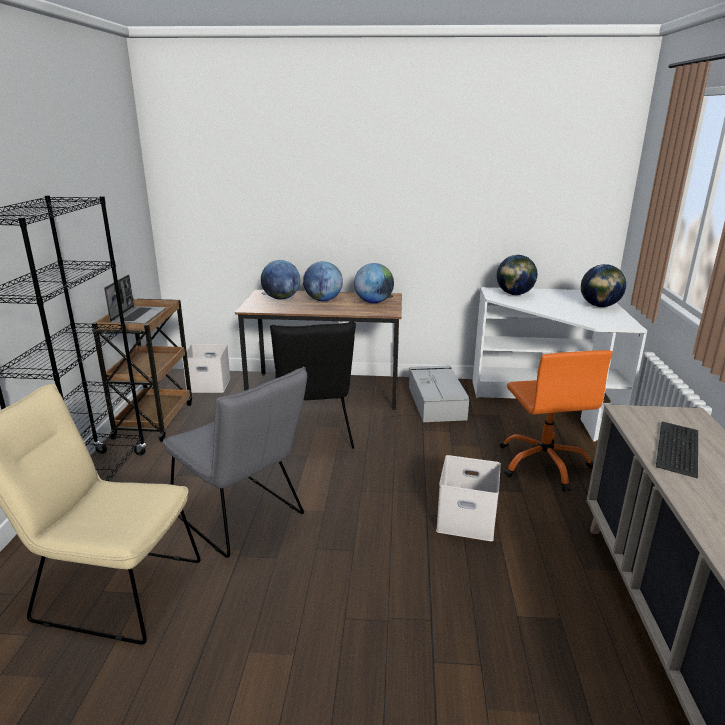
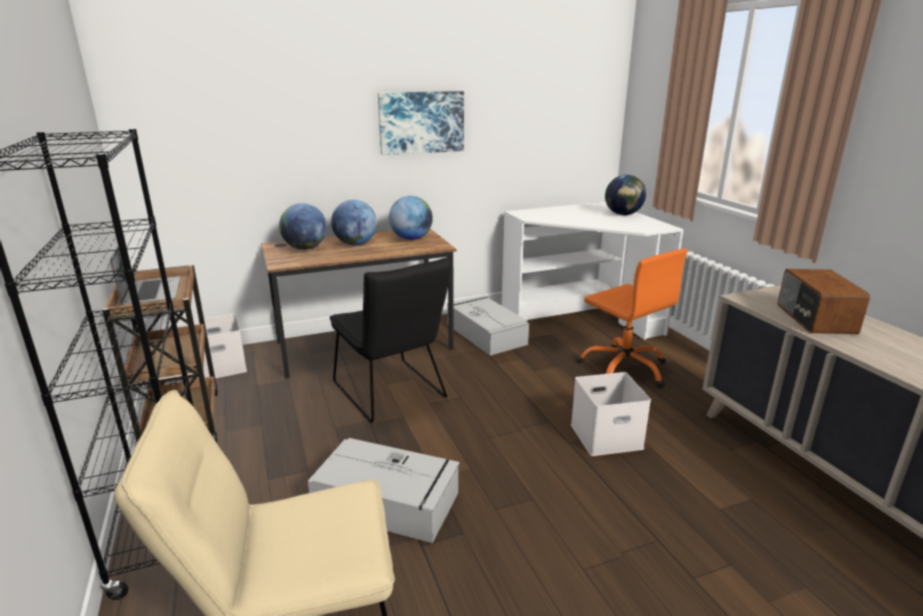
camera: 25 degrees left, 0 degrees up
grey chair [163,366,307,558] -> grey storage box [308,438,460,543]
globe [497,255,537,295] -> none
keyboard [656,422,698,478] -> radio [778,269,870,334]
none -> picture [378,91,464,155]

